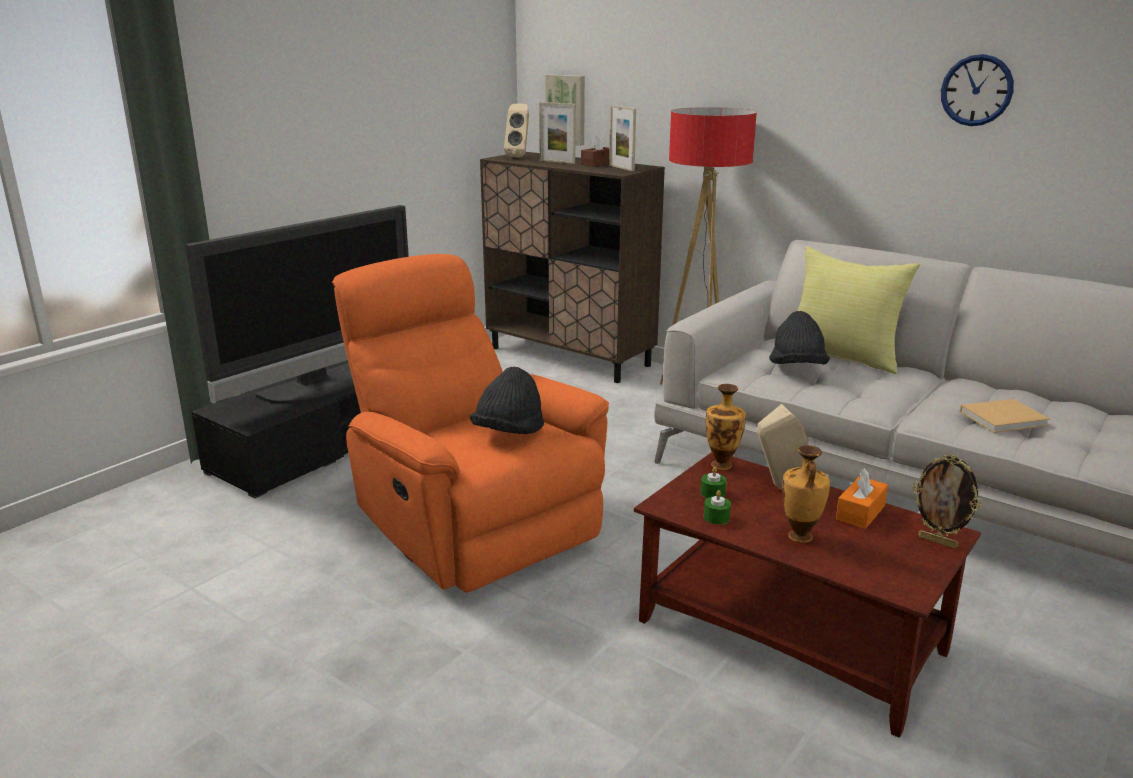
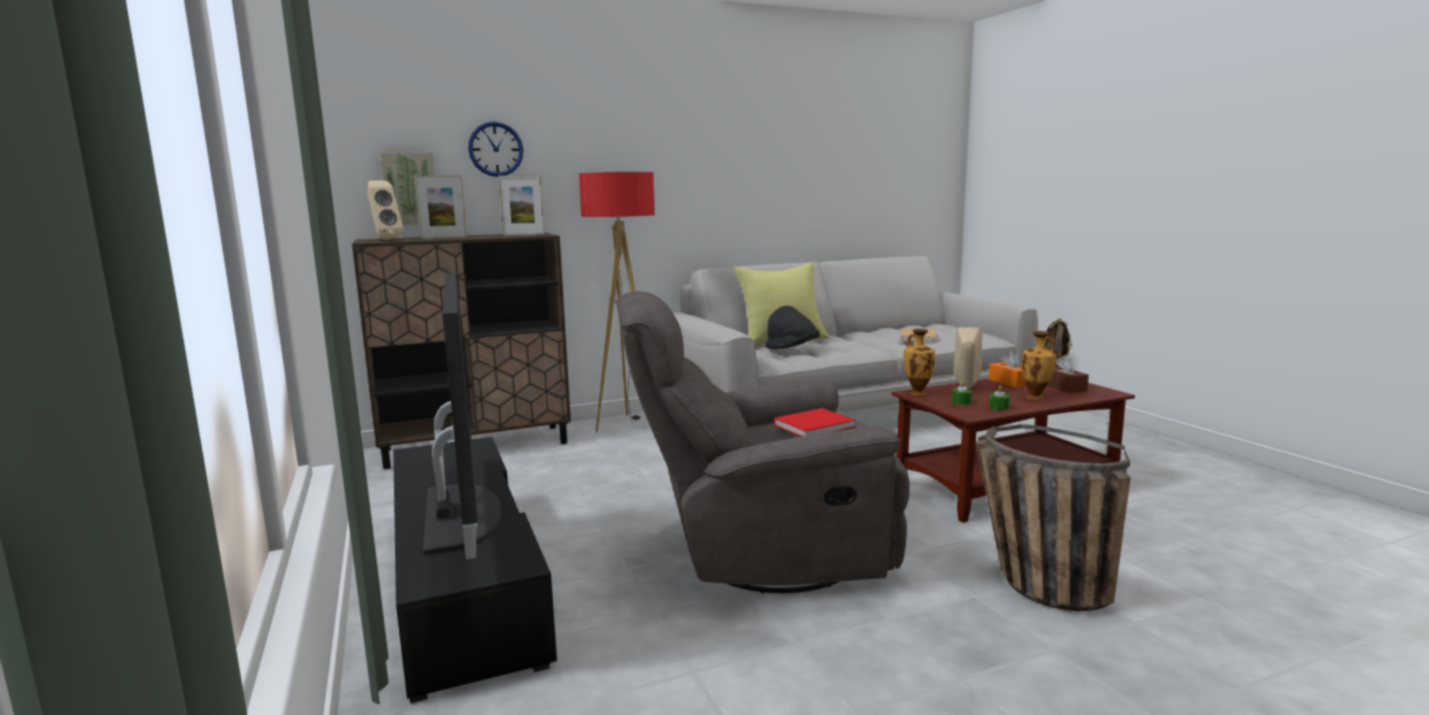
camera: 60 degrees left, 10 degrees down
orange armchair [332,254,609,592] -> grey armchair [615,291,910,593]
black hat [470,367,544,434] -> red book [774,408,855,437]
brown tissue box [581,135,610,167] -> brown tissue box moved to [1047,355,1089,393]
wall clock [941,54,1014,126] -> wall clock moved to [468,122,523,177]
none -> basket [976,424,1131,611]

